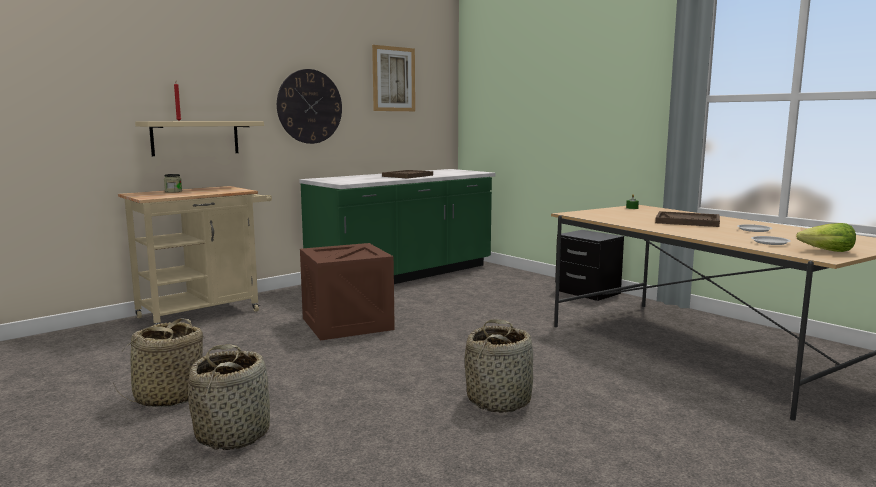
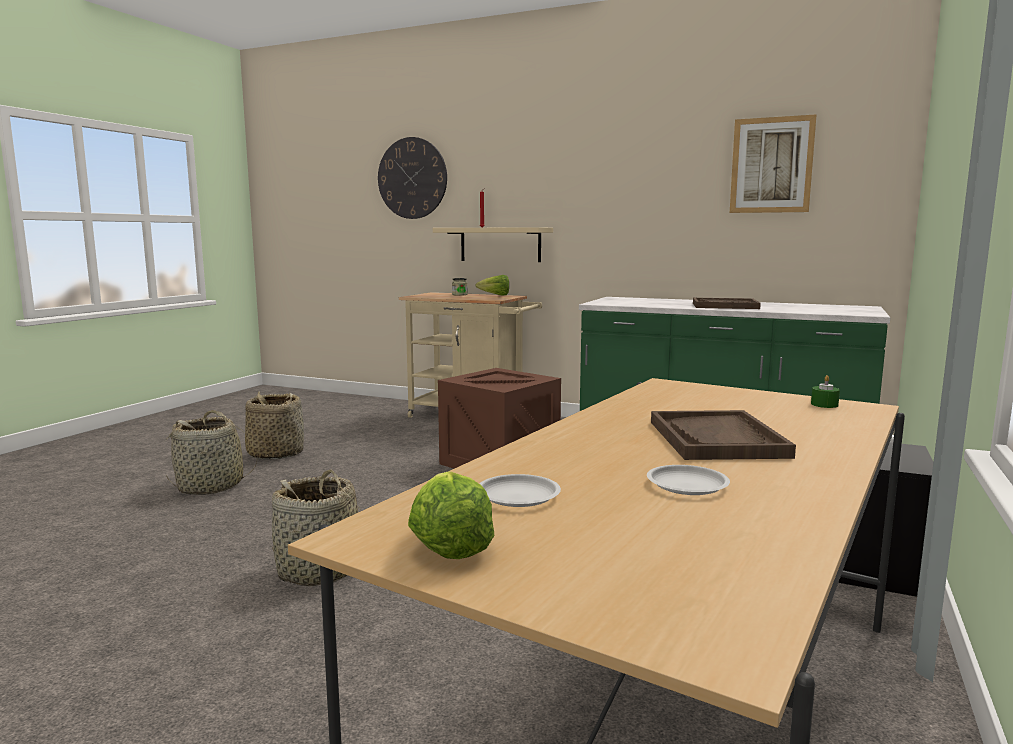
camera: 65 degrees right, 0 degrees up
wall clock [277,69,342,144] -> wall clock moved to [378,137,447,219]
none -> lettuce [475,275,509,296]

